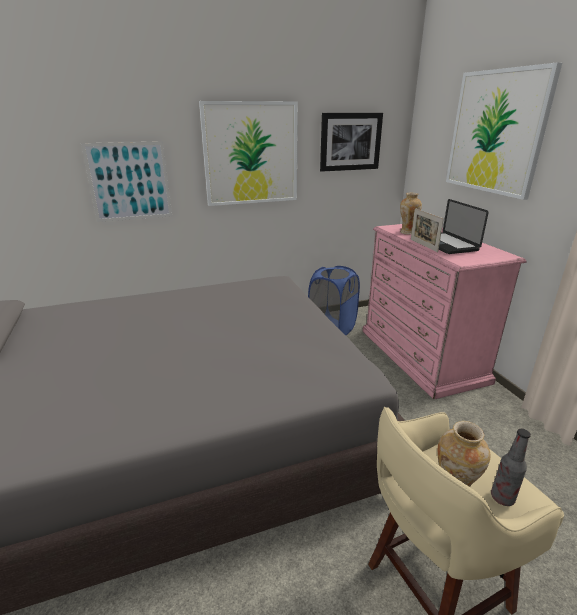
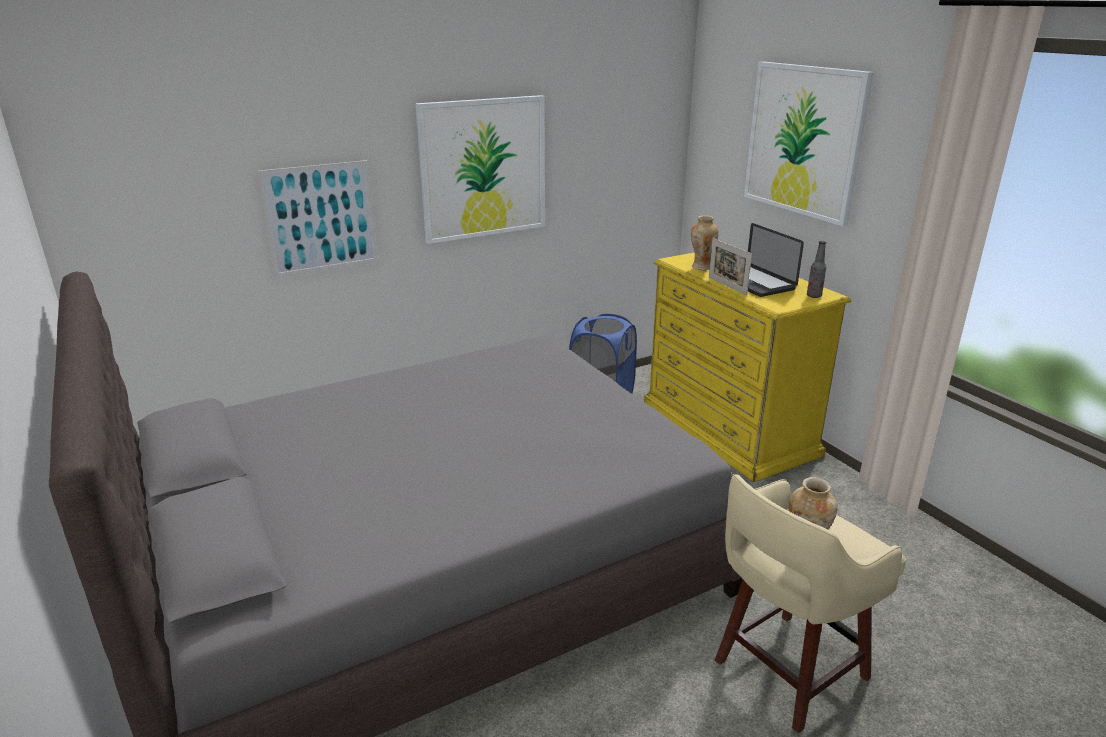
camera: 10 degrees left, 0 degrees up
picture [320,113,383,172] -> none
pink dresser [362,224,527,399] -> yellow dresser [644,252,851,482]
bottle [491,429,531,506] -> bottle moved to [807,241,826,298]

